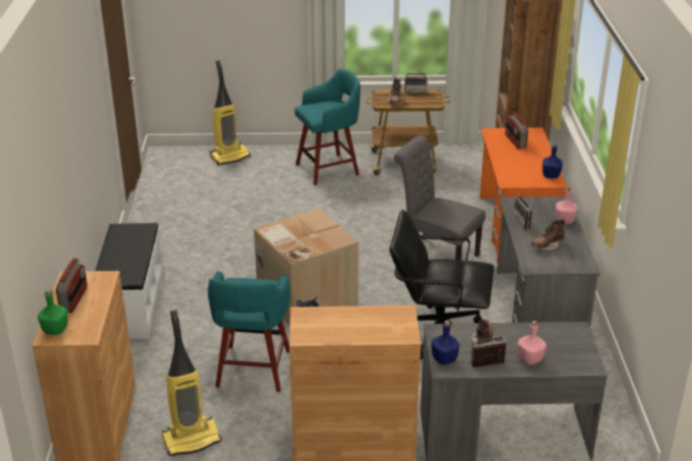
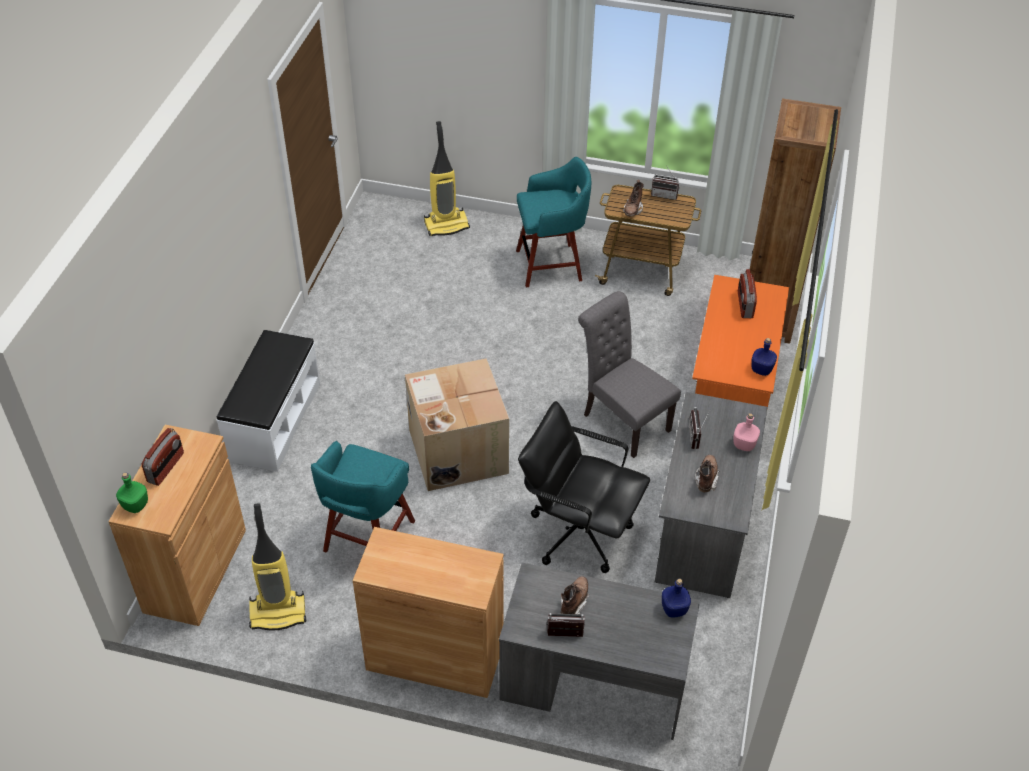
camera: 15 degrees right, 15 degrees up
blue bottle [431,320,460,365] -> blue bottle moved to [662,579,691,618]
pink bottle [517,321,546,365] -> none
brown boot [531,218,565,250] -> brown boot turned 120 degrees clockwise [695,455,719,492]

